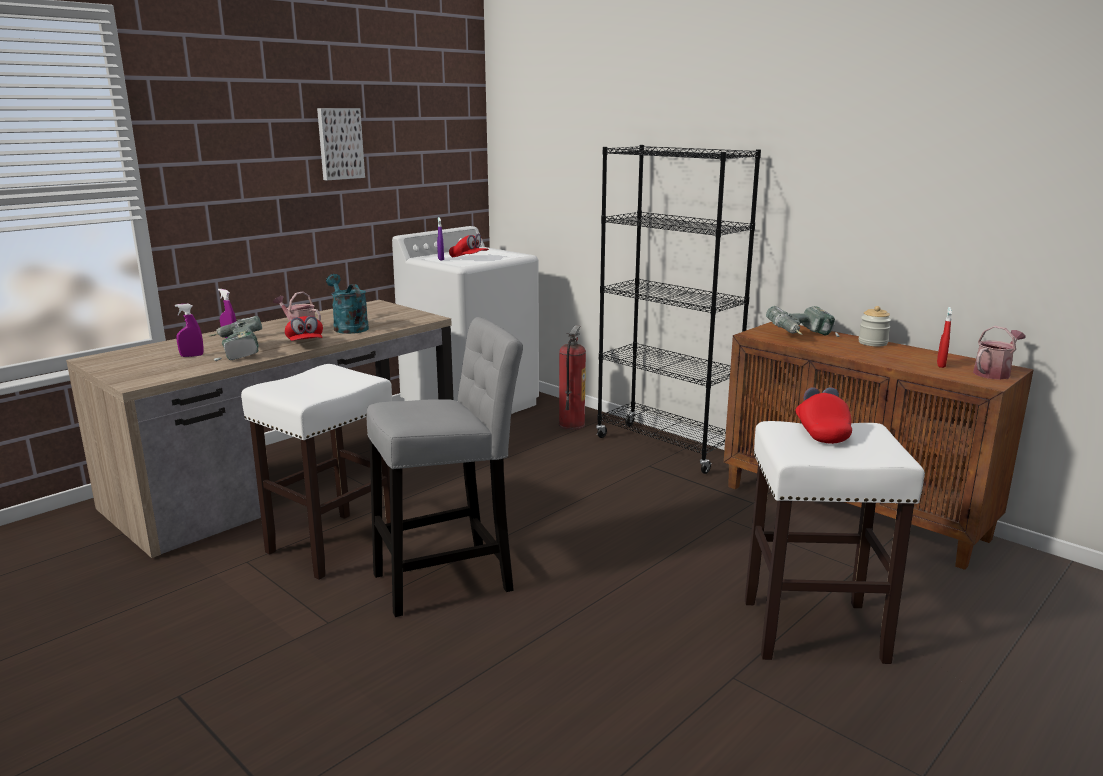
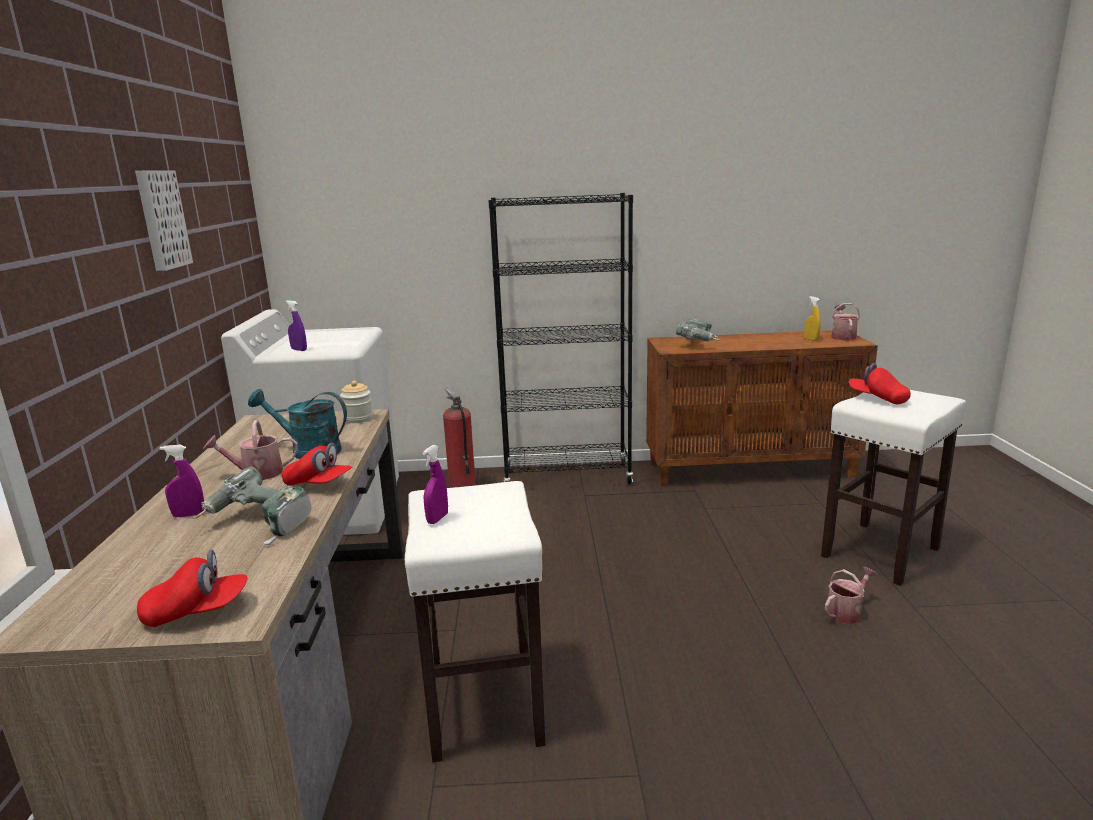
camera: 45 degrees left, 0 degrees up
purple spray bottle [175,304,203,357] -> purple spray bottle moved to [423,445,448,524]
grey stool [367,317,523,617] -> none
red cap [449,234,489,257] -> red cap moved to [137,550,248,627]
jar [859,306,891,347] -> jar moved to [340,381,373,423]
red spray bottle [937,307,952,368] -> yellow spray bottle [804,296,821,341]
none -> watering can [825,567,877,624]

